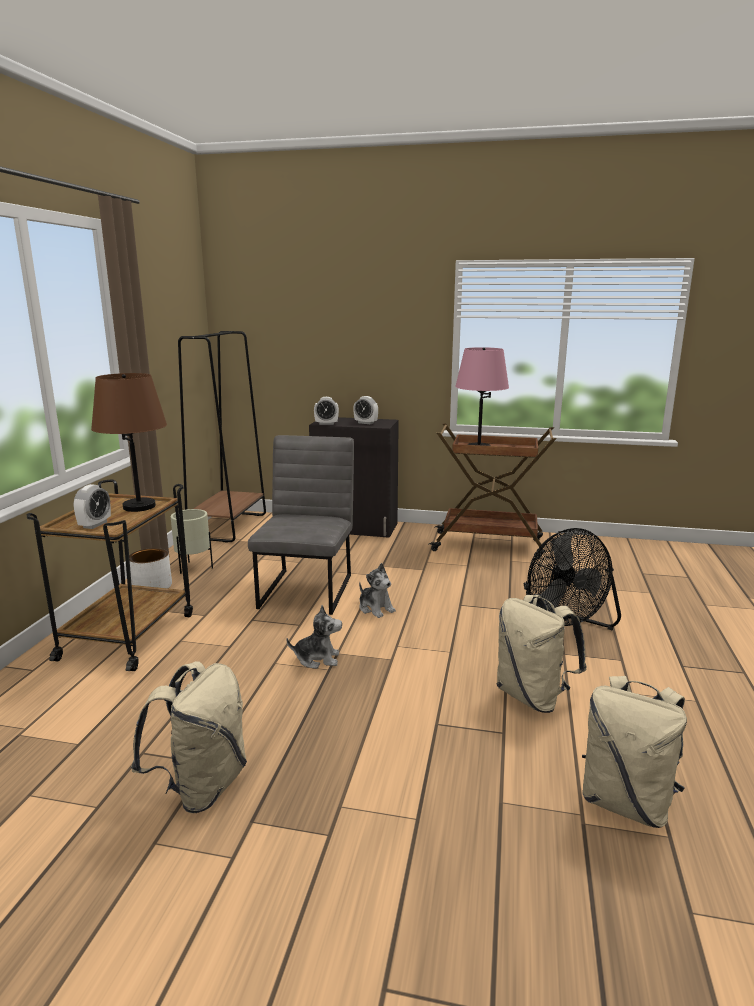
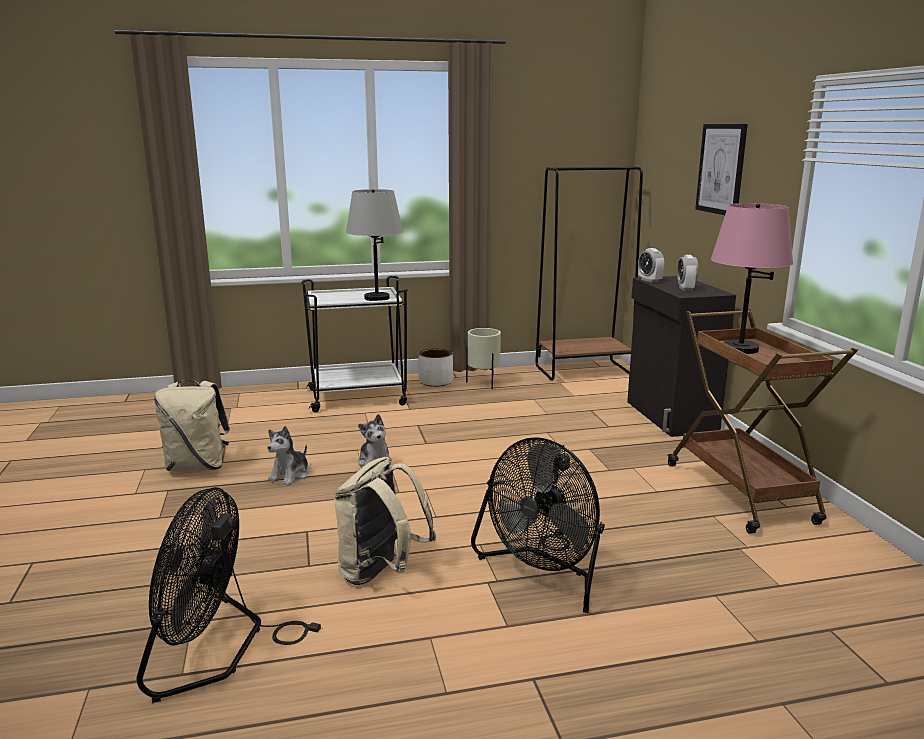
camera: 65 degrees right, 0 degrees up
brown cart [27,480,193,671] -> white cart [302,276,408,413]
alarm clock [74,484,111,529] -> none
brown table lamp [91,373,167,512] -> grey table lamp [346,189,403,301]
grey chair [248,435,354,615] -> none
plush toy [359,563,396,618] -> plush toy moved to [267,426,309,485]
beige backpack [582,676,687,828] -> black fan [137,487,322,703]
none -> picture [695,124,748,215]

